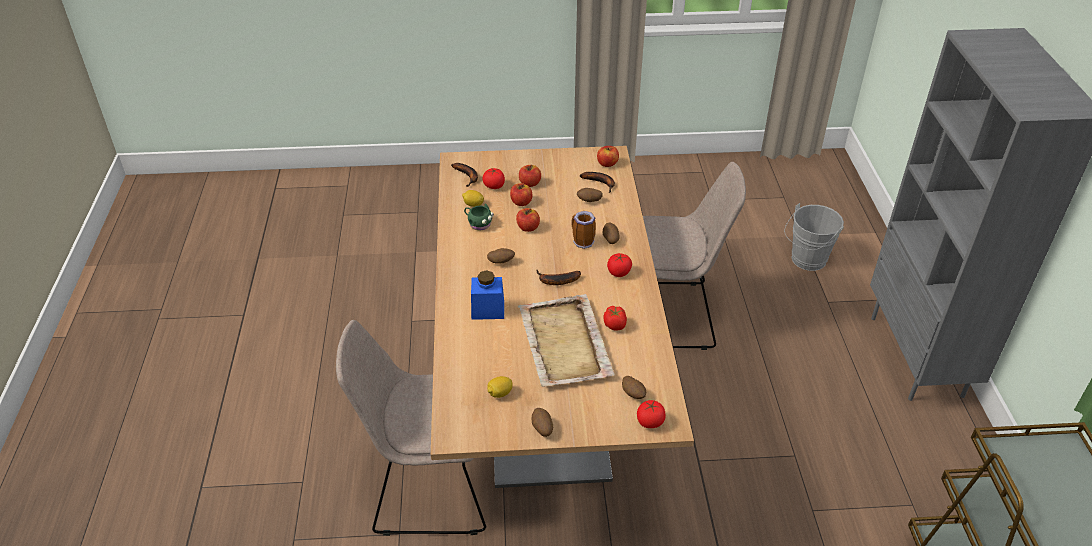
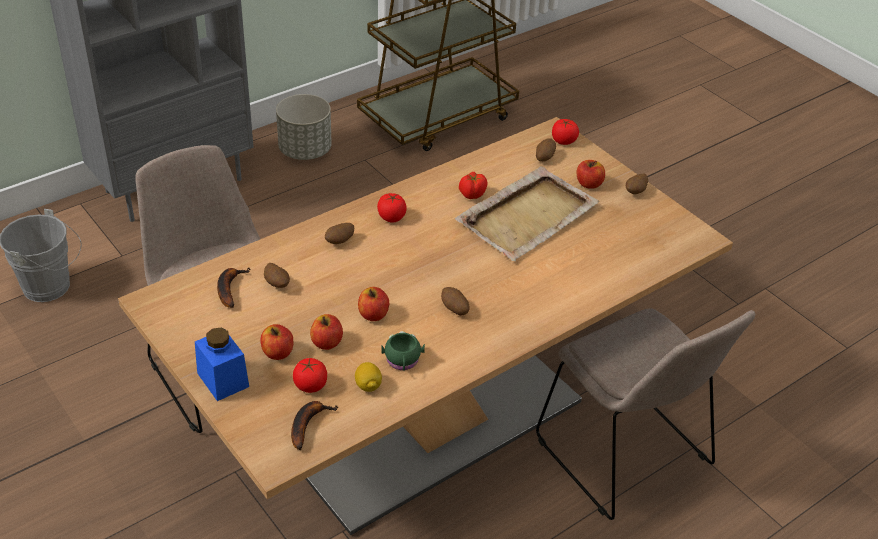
camera: 125 degrees left, 0 degrees up
blue jar [471,270,504,320] -> blue jar moved to [195,328,249,401]
lemon [487,376,512,398] -> none
banana [537,270,581,285] -> none
mug [571,211,596,249] -> none
apple [597,146,619,167] -> apple moved to [577,160,605,189]
none -> grey planter [276,94,332,160]

